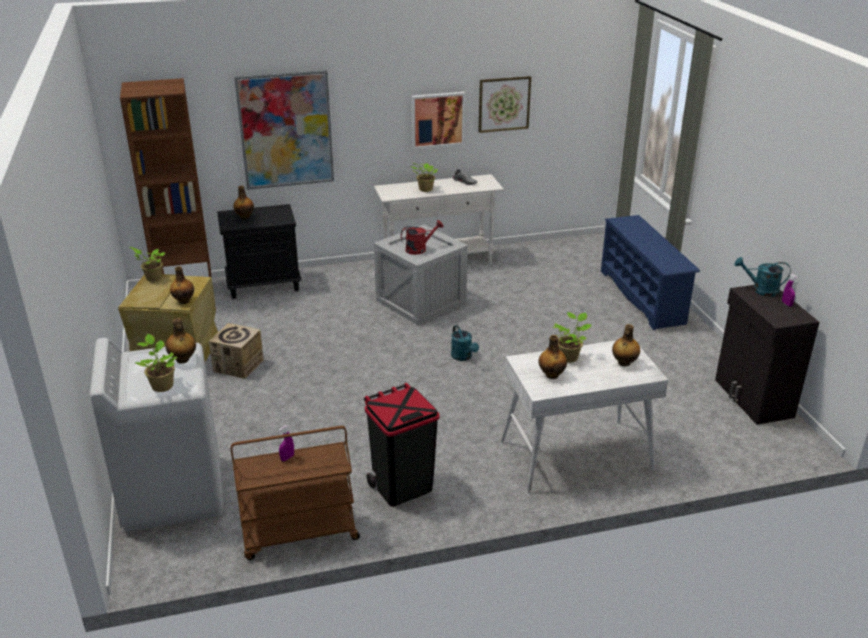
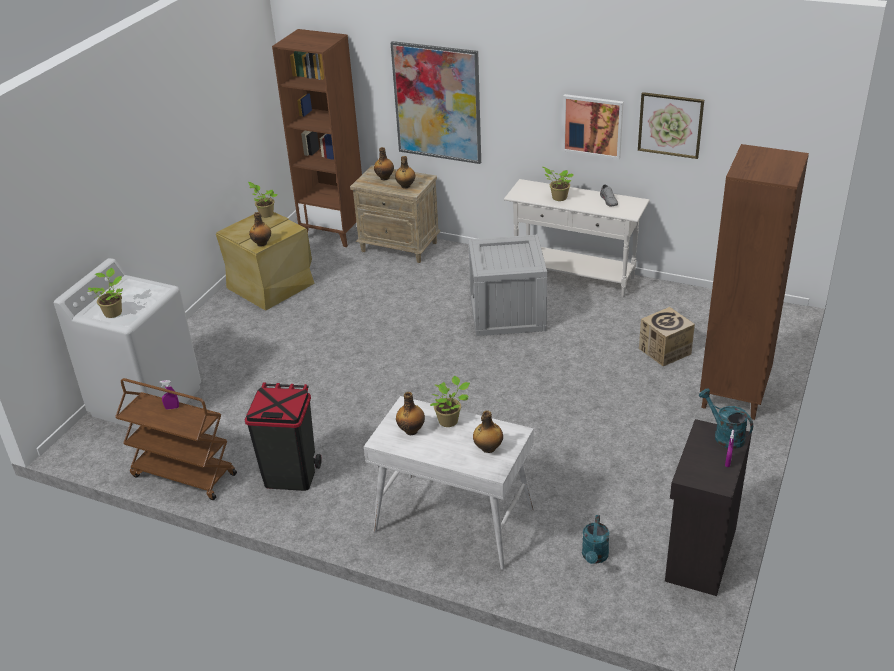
camera: 40 degrees right, 5 degrees up
bottle [166,318,196,364] -> bottle moved to [395,156,415,189]
cardboard box [209,323,264,379] -> cardboard box moved to [639,307,695,367]
black nightstand [217,204,302,299] -> beige nightstand [350,165,441,263]
red watering can [401,220,443,255] -> none
turquoise watering can [451,325,479,361] -> turquoise watering can moved to [582,515,609,564]
blue shoe rack [601,215,700,330] -> brown bookcase [700,144,809,420]

